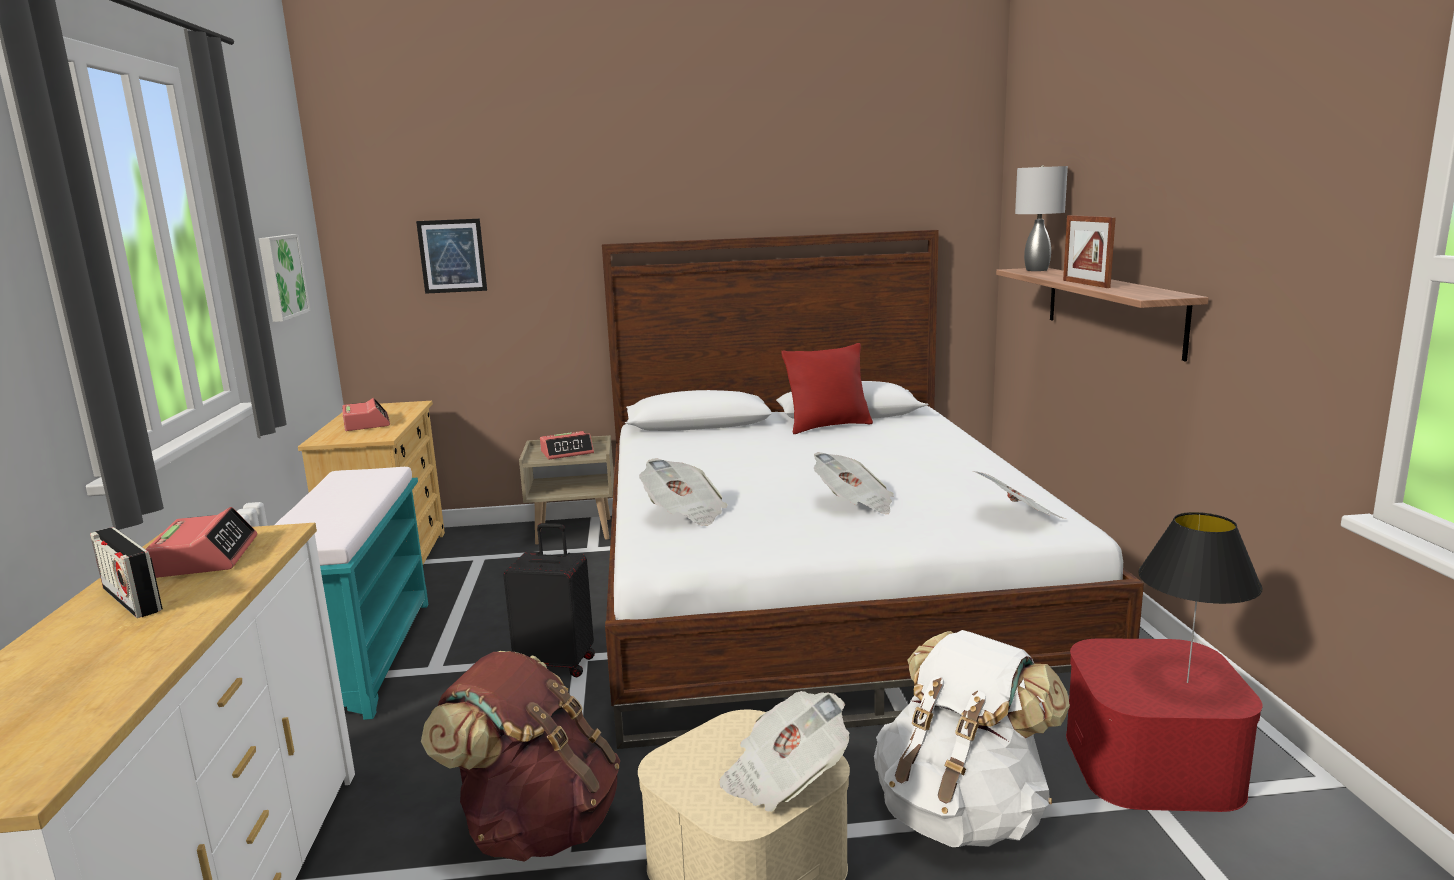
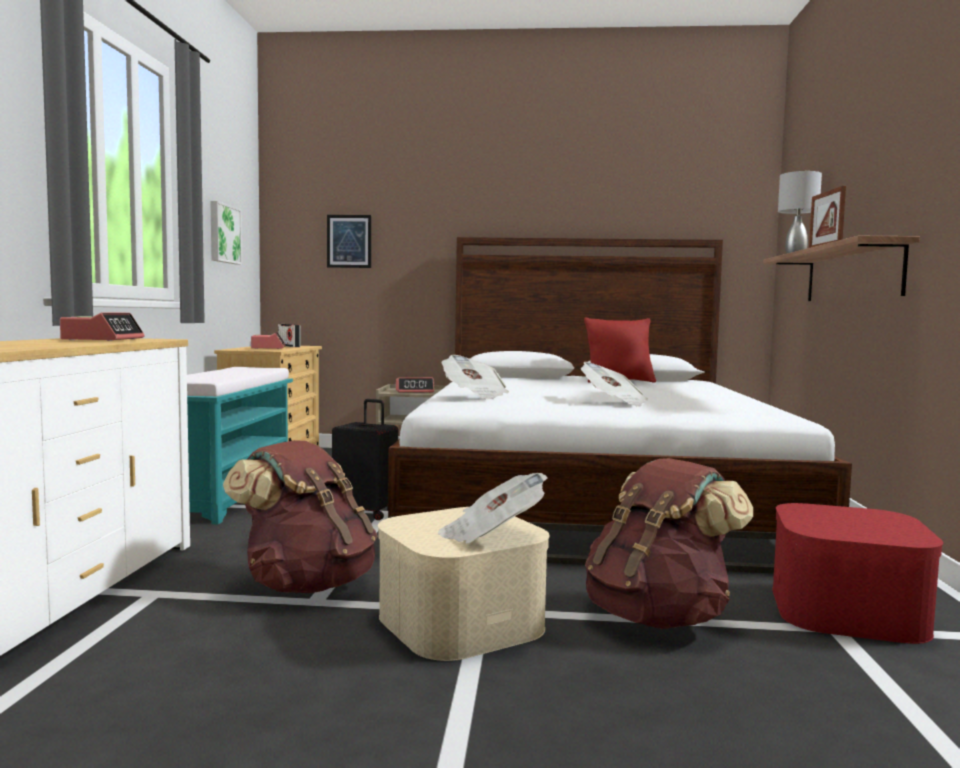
camera: 10 degrees right, 10 degrees down
radio [90,527,163,618] -> radio moved to [278,324,301,347]
white backpack [874,630,1070,847] -> brown backpack [585,458,753,629]
newspaper [973,471,1067,519] -> none
black table lamp [1138,512,1263,683] -> none

